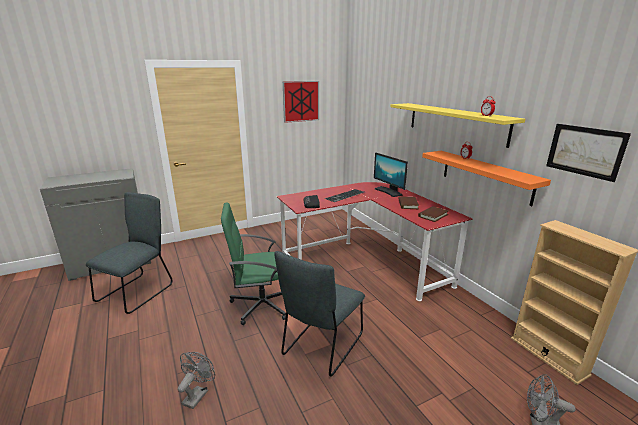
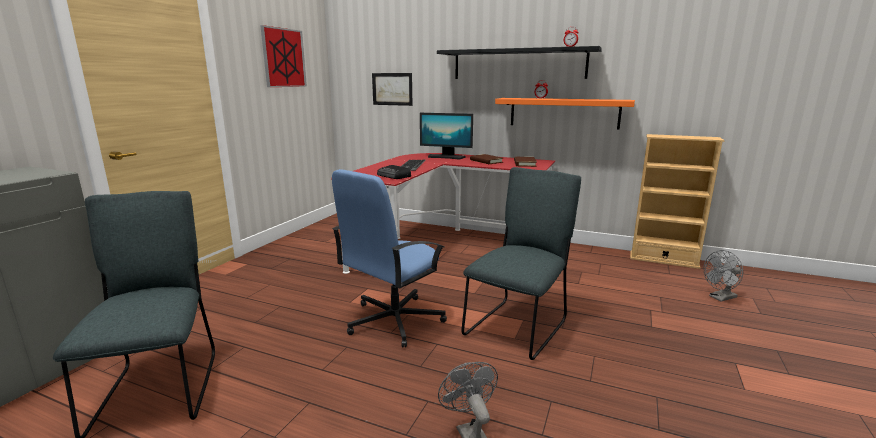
camera: 40 degrees left, 5 degrees down
green office chair [221,203,286,325] -> blue office chair [332,169,447,348]
grey chair [274,251,365,377] -> grey chair turned 135 degrees counterclockwise [461,167,581,360]
yellow shelf [390,103,525,148] -> black shelf [437,46,602,79]
picture [546,124,631,182] -> picture moved to [372,73,413,106]

